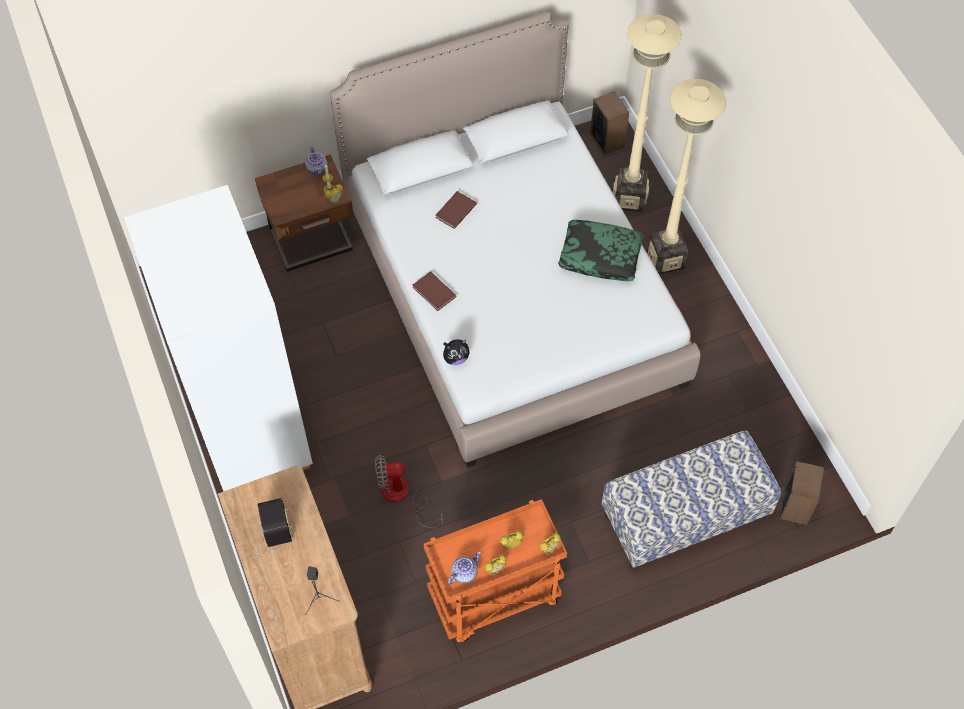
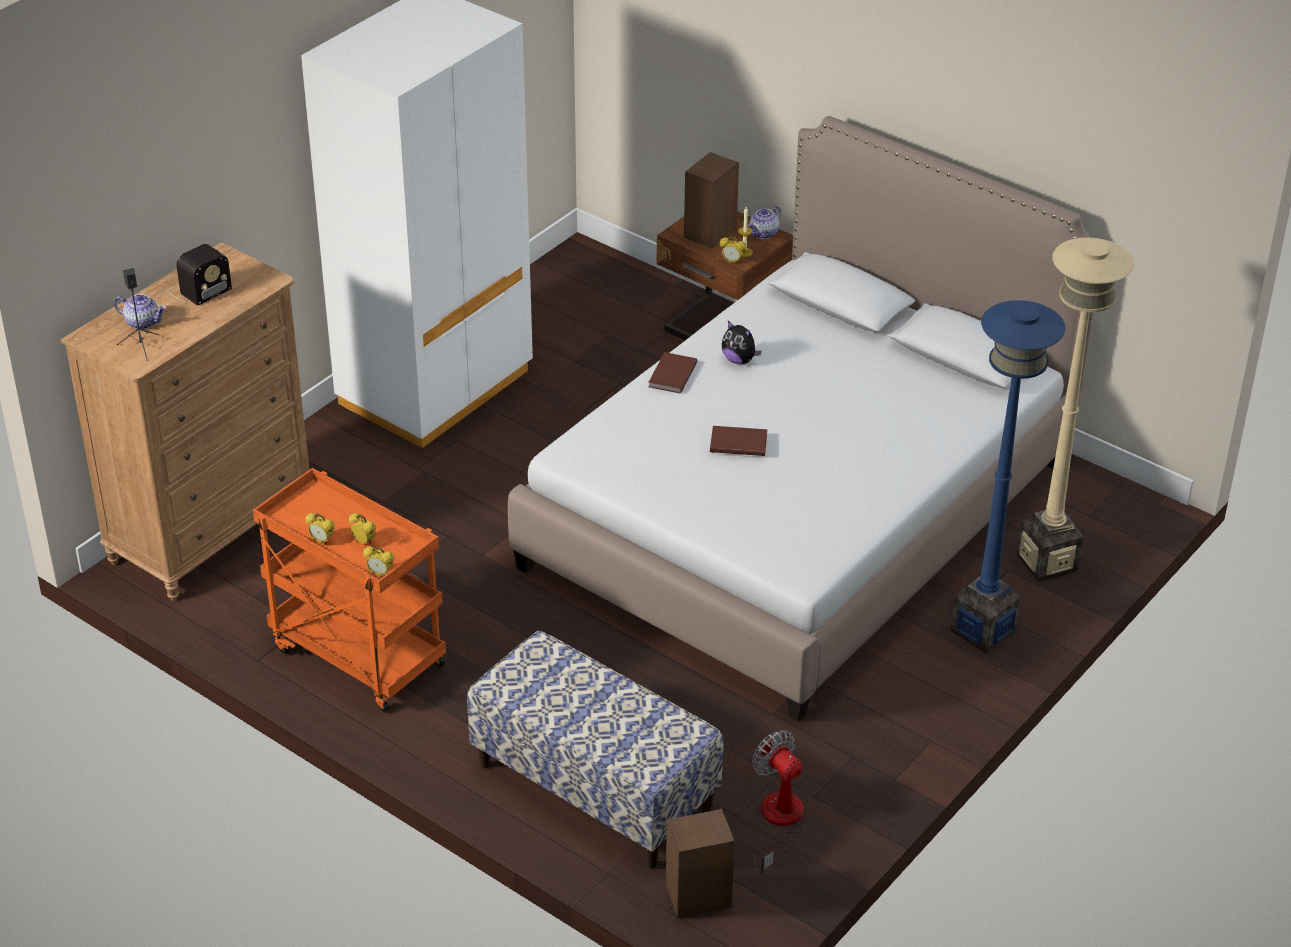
camera: 60 degrees right, 20 degrees down
fan [375,455,443,528] -> fan moved to [752,730,804,875]
brown book [435,191,477,229] -> brown book moved to [710,426,768,456]
plush toy [443,339,470,365] -> plush toy moved to [722,321,762,364]
teapot [448,552,481,584] -> teapot moved to [114,294,166,329]
pillow [558,220,644,281] -> none
speaker [590,91,629,155] -> speaker moved to [684,152,739,249]
beige floor lamp [647,79,726,274] -> blue floor lamp [950,300,1065,654]

